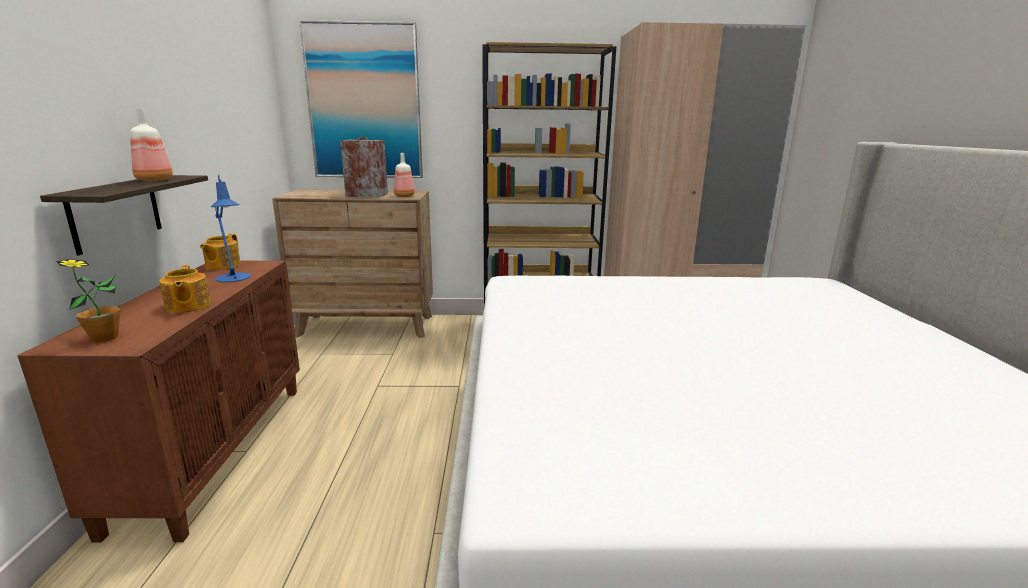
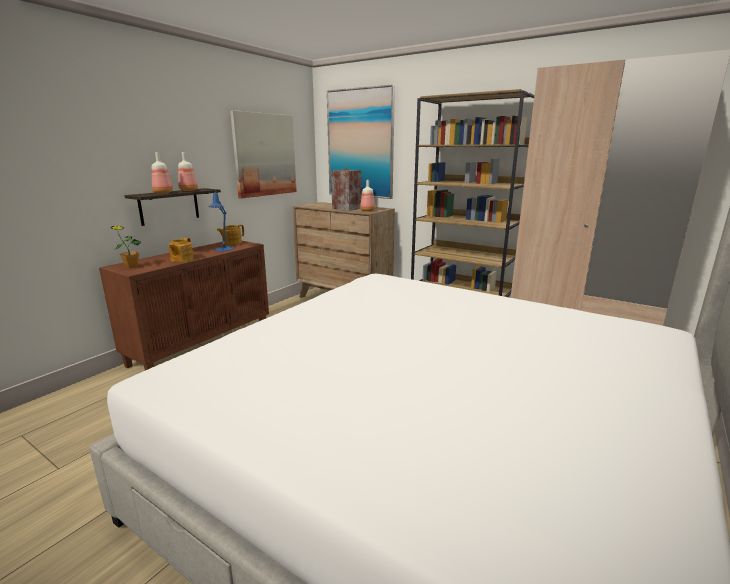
camera: 35 degrees right, 0 degrees up
none -> bottle [152,152,173,193]
none -> picture [230,110,297,199]

